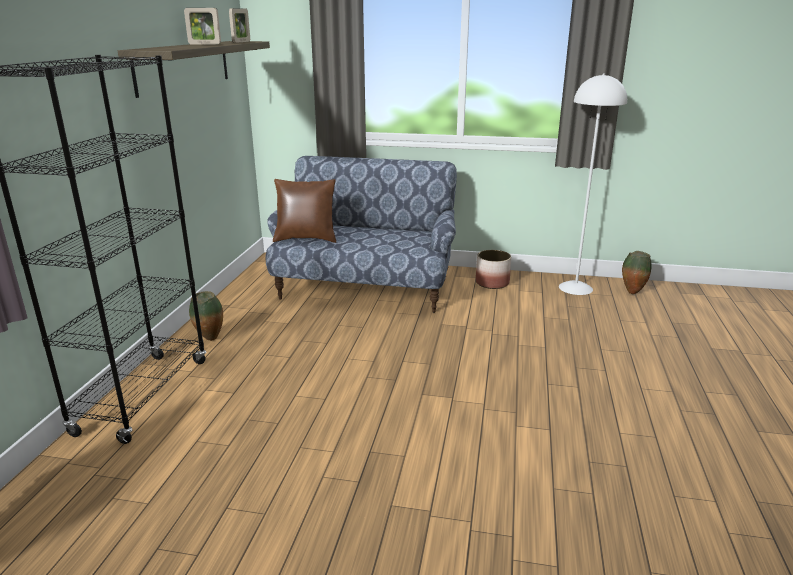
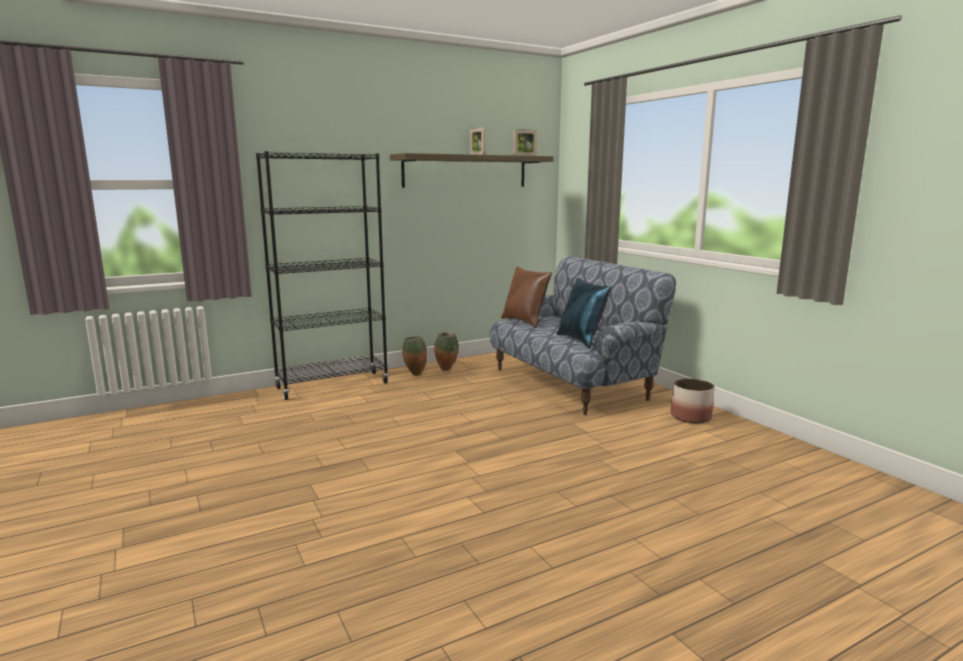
camera: 50 degrees right, 10 degrees down
white floor lamp [559,74,627,295] -> none
vase [622,251,652,294] -> vase moved to [434,332,459,371]
none -> blue pillow [556,278,612,349]

